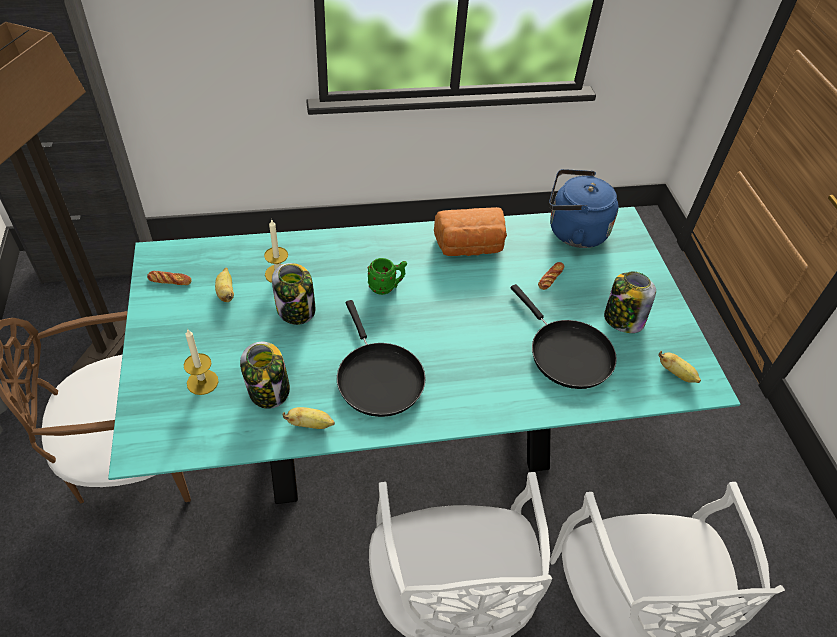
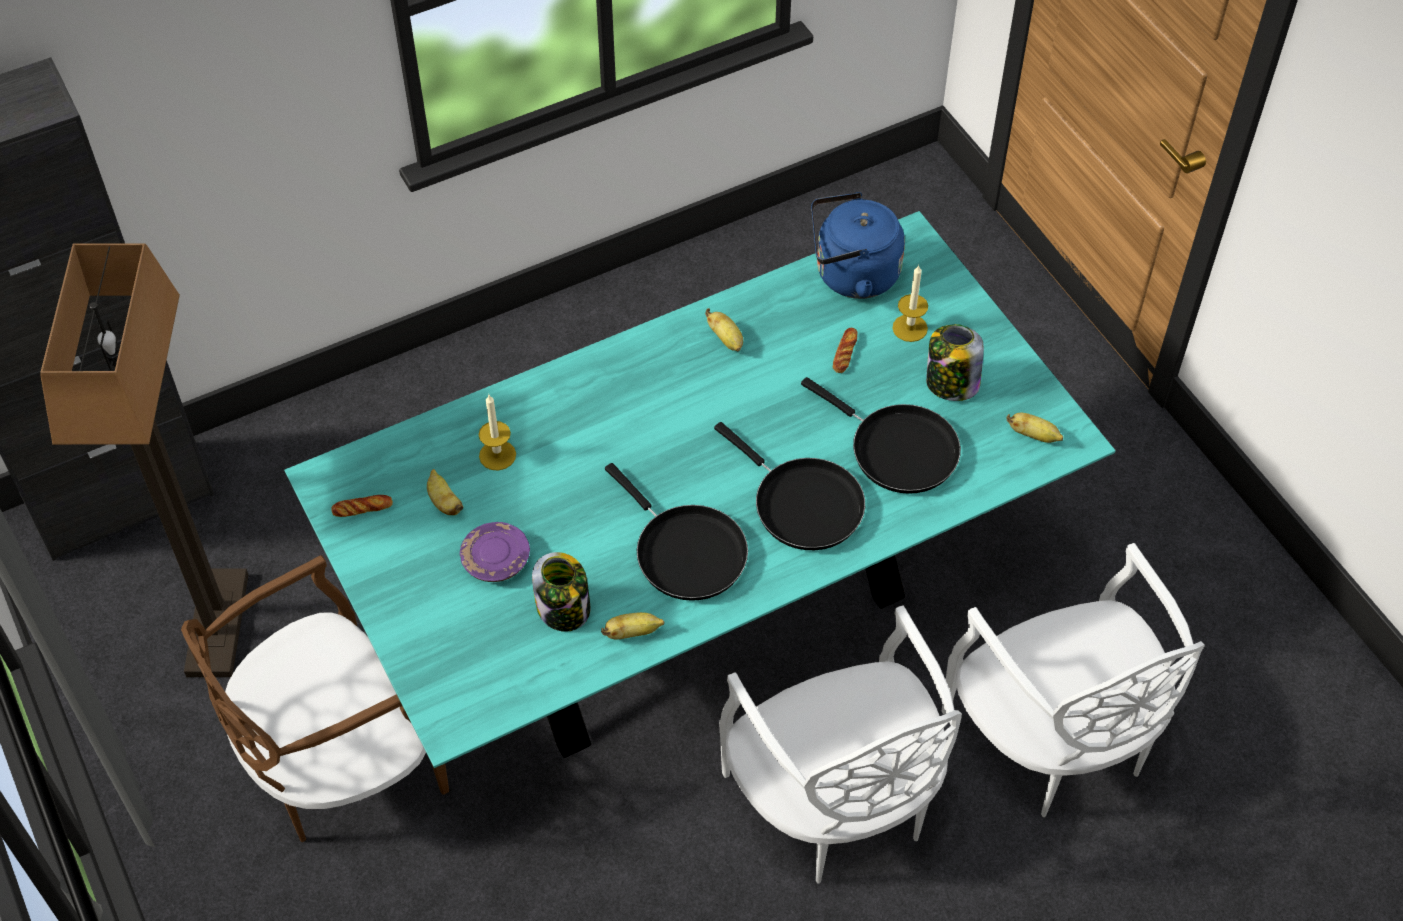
camera: 15 degrees left, 5 degrees up
candle [184,329,219,395] -> candle moved to [892,265,928,342]
jar [272,263,316,325] -> none
green mug [367,258,407,295] -> none
bread [434,207,507,256] -> banana [705,308,743,352]
none -> purple plate [460,522,530,582]
none -> black frying pan [714,422,865,550]

